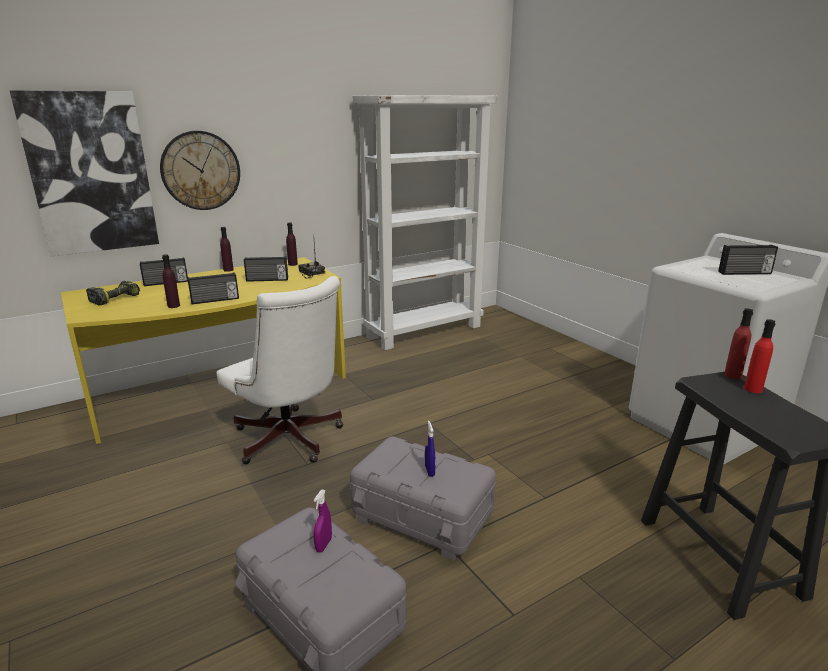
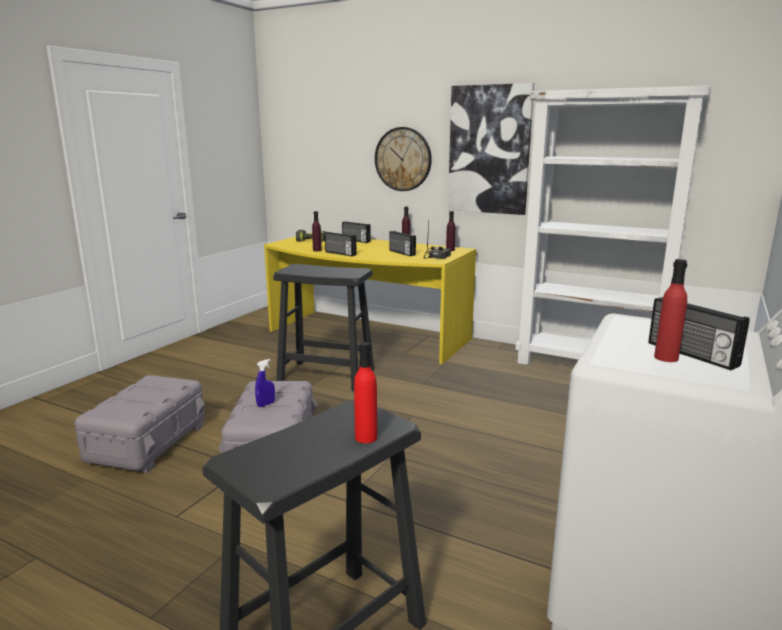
camera: 60 degrees right, 5 degrees down
picture [10,90,159,256] -> picture moved to [448,83,534,215]
white office chair [217,276,344,464] -> black stool [273,264,374,391]
purple spray bottle [313,489,332,553] -> none
red bottle [724,308,753,379] -> red bottle moved to [654,259,687,362]

